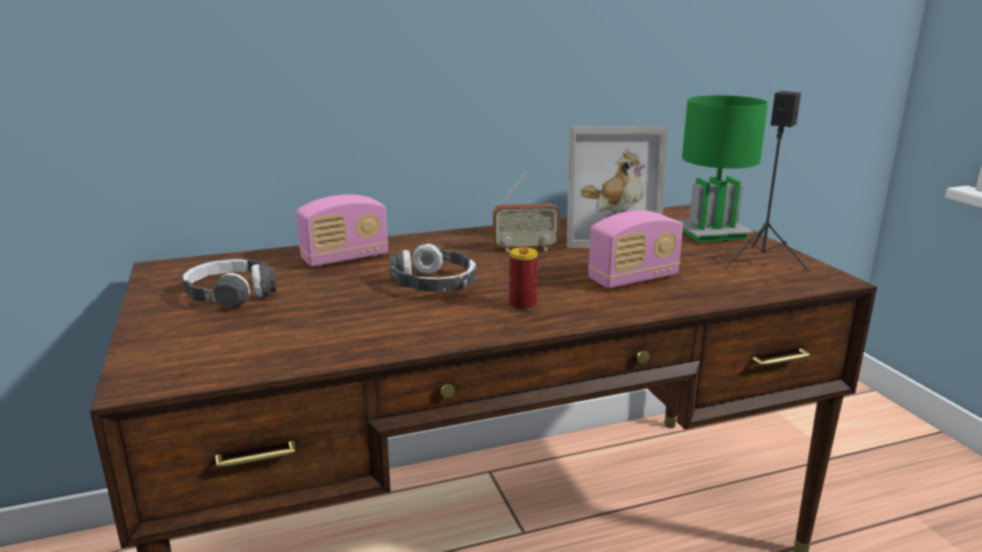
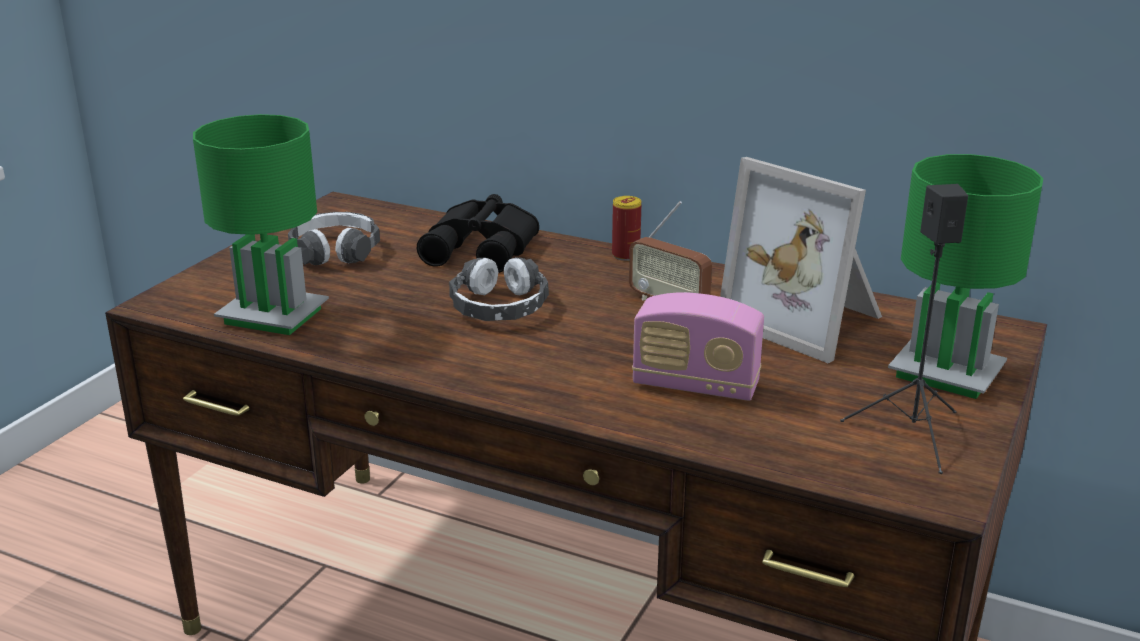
camera: 45 degrees right, 5 degrees up
radio [296,194,388,267] -> black binoculars [417,194,539,273]
can [509,247,538,311] -> can moved to [612,196,641,261]
none -> green table lamp [193,114,329,335]

